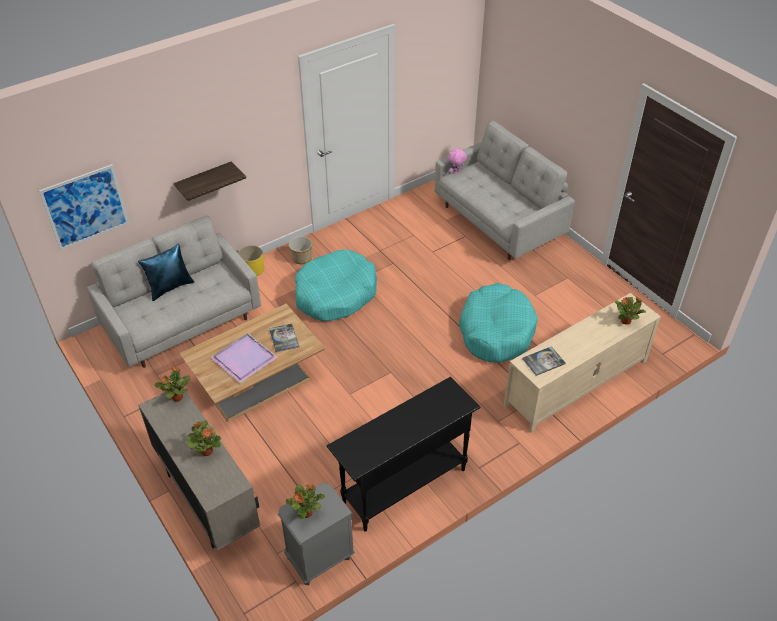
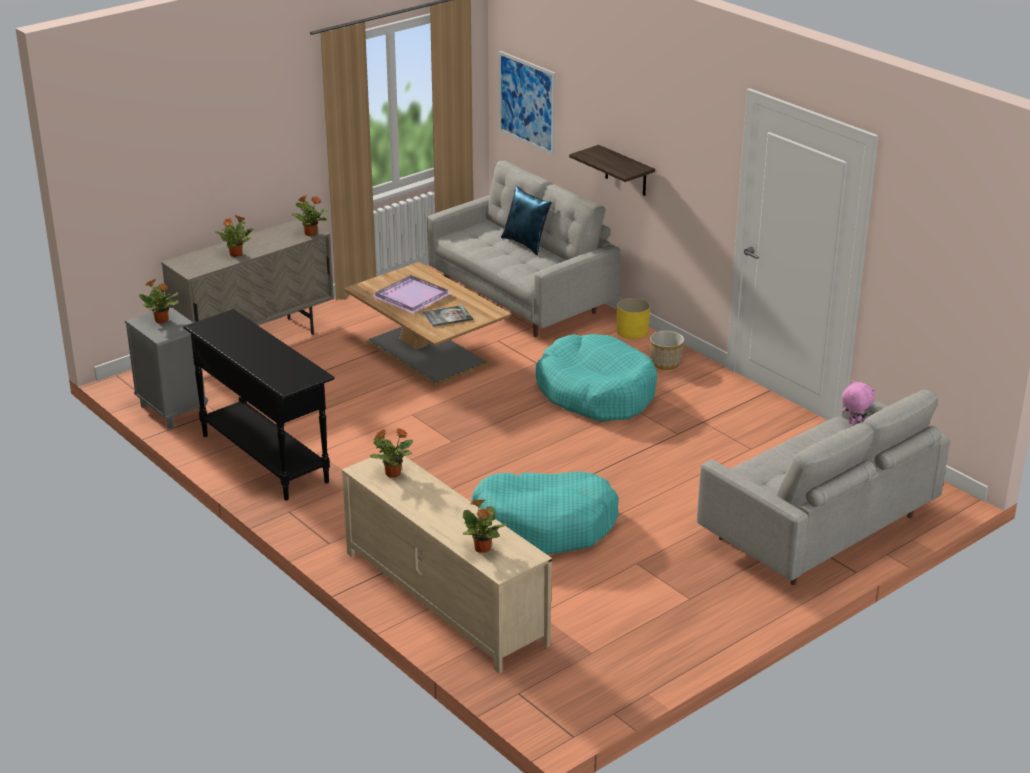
camera: 85 degrees right, 15 degrees down
book [522,347,566,376] -> potted plant [371,428,413,478]

